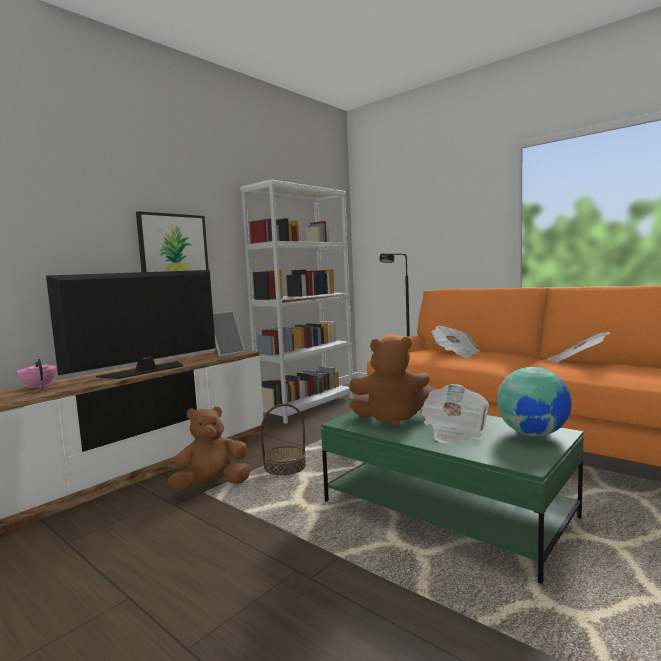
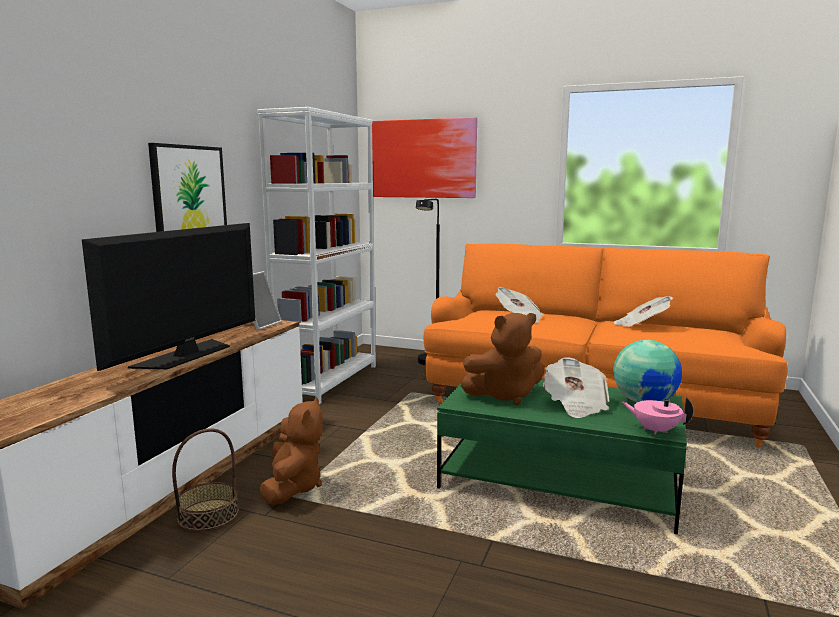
camera: 20 degrees left, 5 degrees up
pink teapot [17,359,57,388] -> pink teapot moved to [622,397,693,435]
brown plush toy [168,406,251,490] -> brown plush toy turned 135 degrees clockwise [260,397,323,505]
basket [260,404,306,476] -> basket moved to [172,428,239,531]
none -> picture [372,117,477,198]

